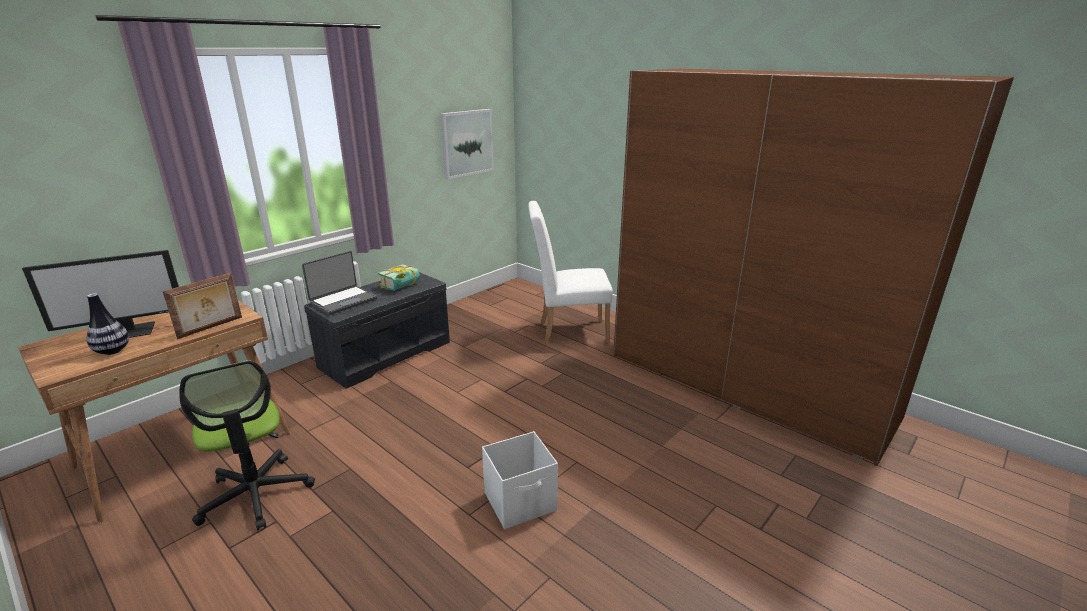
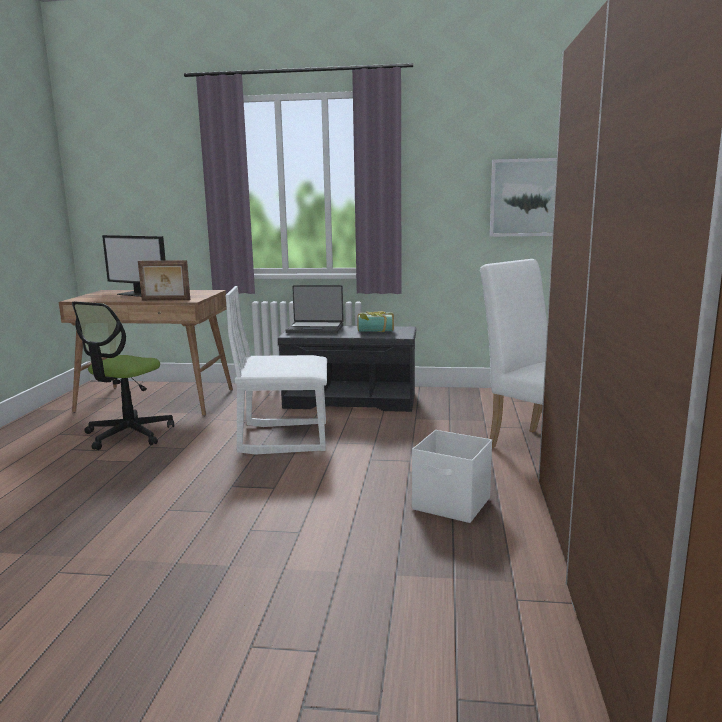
camera: 55 degrees right, 10 degrees down
vase [87,293,129,355] -> none
white storage box [482,431,558,529] -> white storage box moved to [412,430,492,523]
none -> white chair [225,286,327,455]

